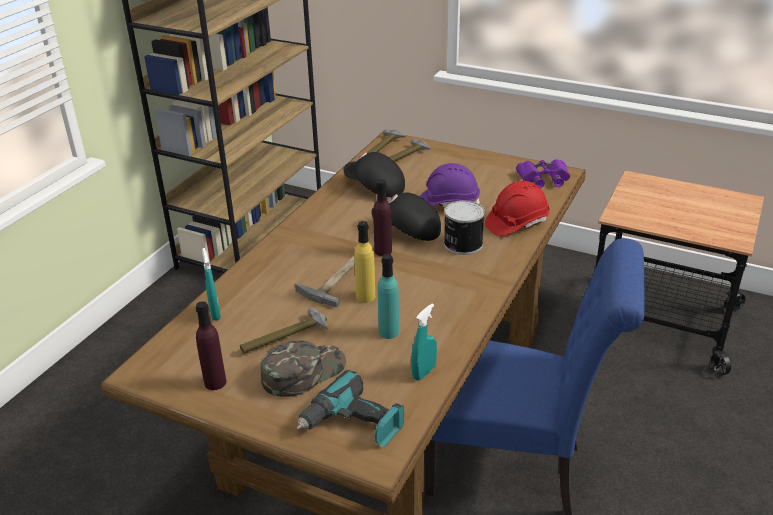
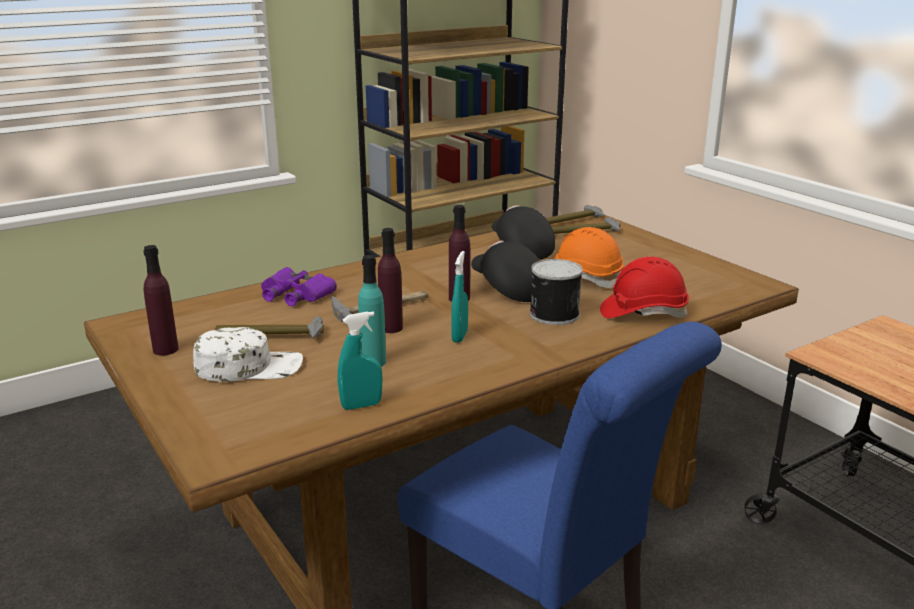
camera: 30 degrees right, 10 degrees down
turquoise spray bottle [202,248,221,321] -> turquoise spray bottle moved to [451,251,468,343]
green cap [261,340,346,397] -> white cap [193,327,303,382]
power drill [296,370,404,447] -> none
yellow bottle [355,221,375,303] -> purple bottle [378,228,403,333]
purple hard hat [420,163,480,207] -> orange hard hat [554,227,624,288]
purple binoculars [516,159,570,188] -> purple binoculars moved to [261,267,337,306]

